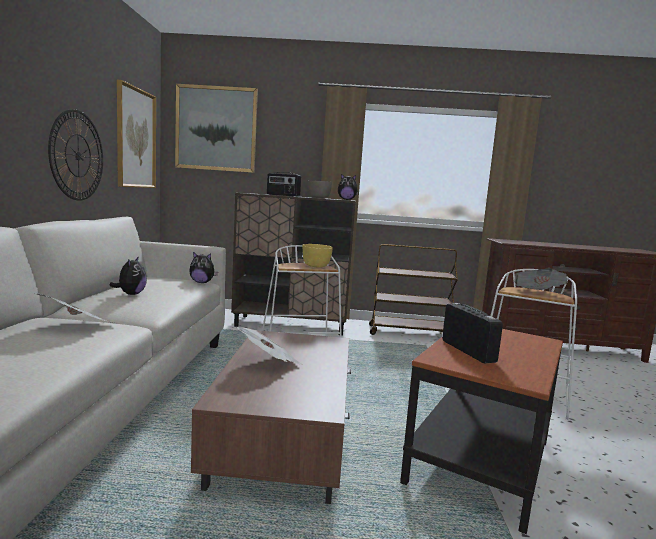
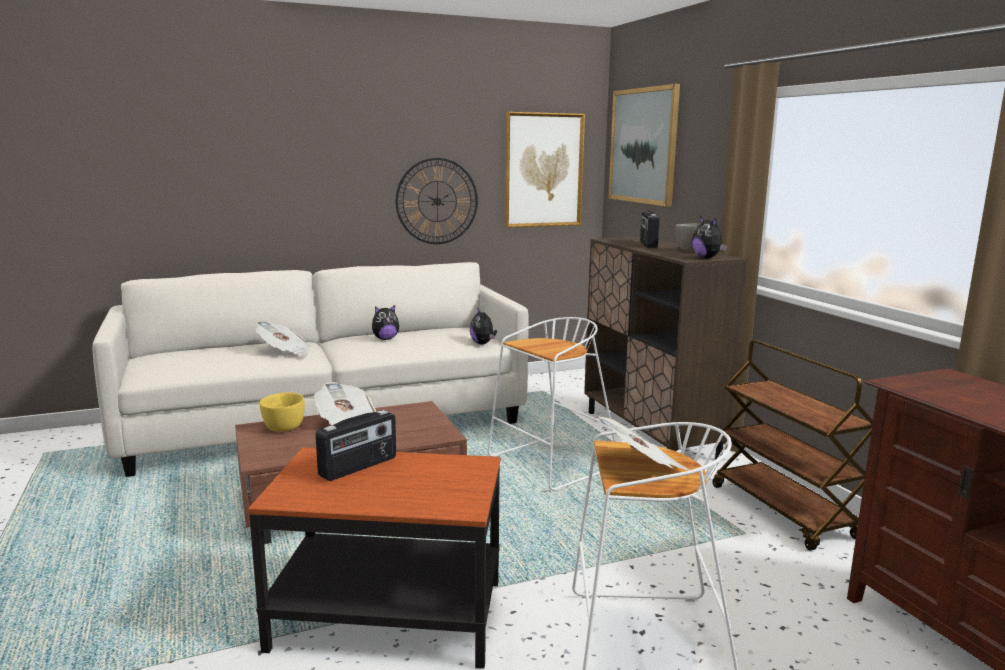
camera: 65 degrees right, 5 degrees up
yellow bowl [302,244,333,268] -> yellow bowl moved to [260,393,305,432]

